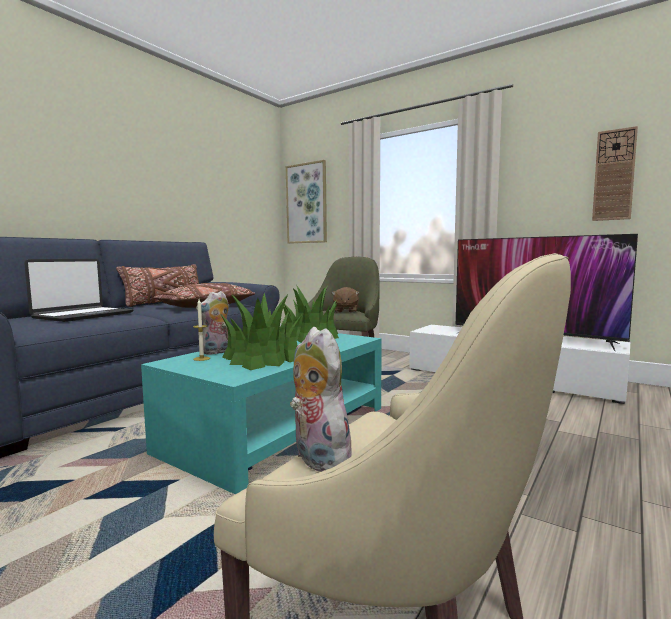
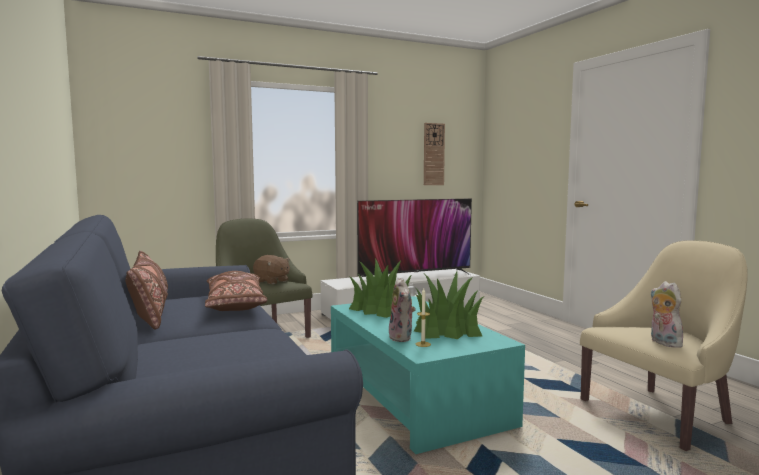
camera: 60 degrees left, 0 degrees up
laptop [24,259,133,322] -> none
picture [286,160,327,244] -> none
plush toy [290,327,352,472] -> plush toy turned 75 degrees clockwise [650,281,683,348]

